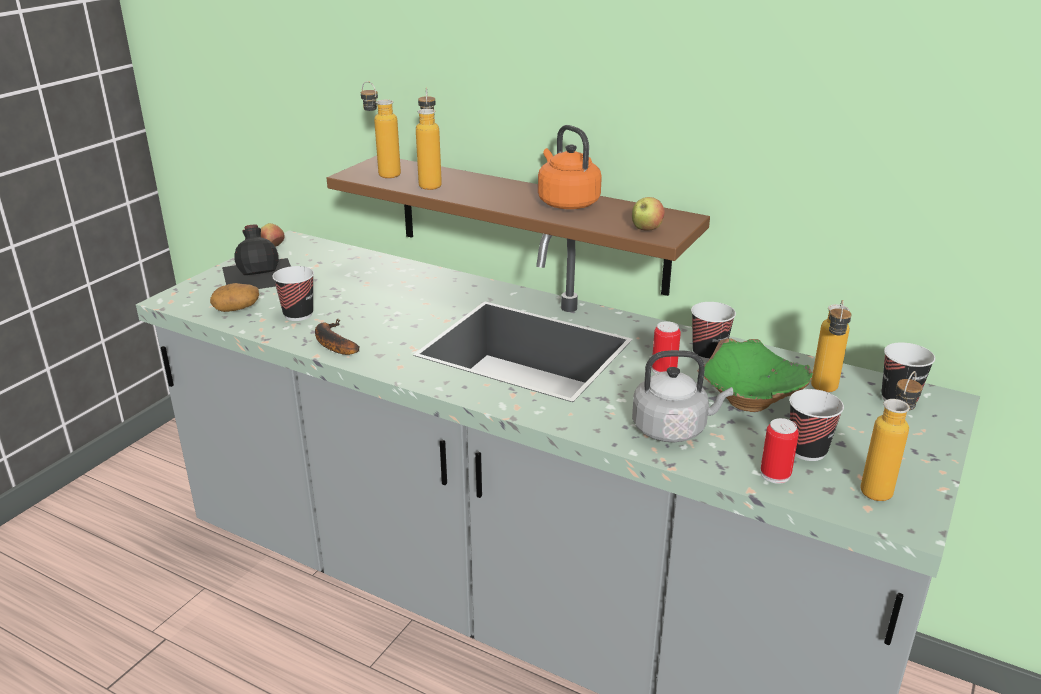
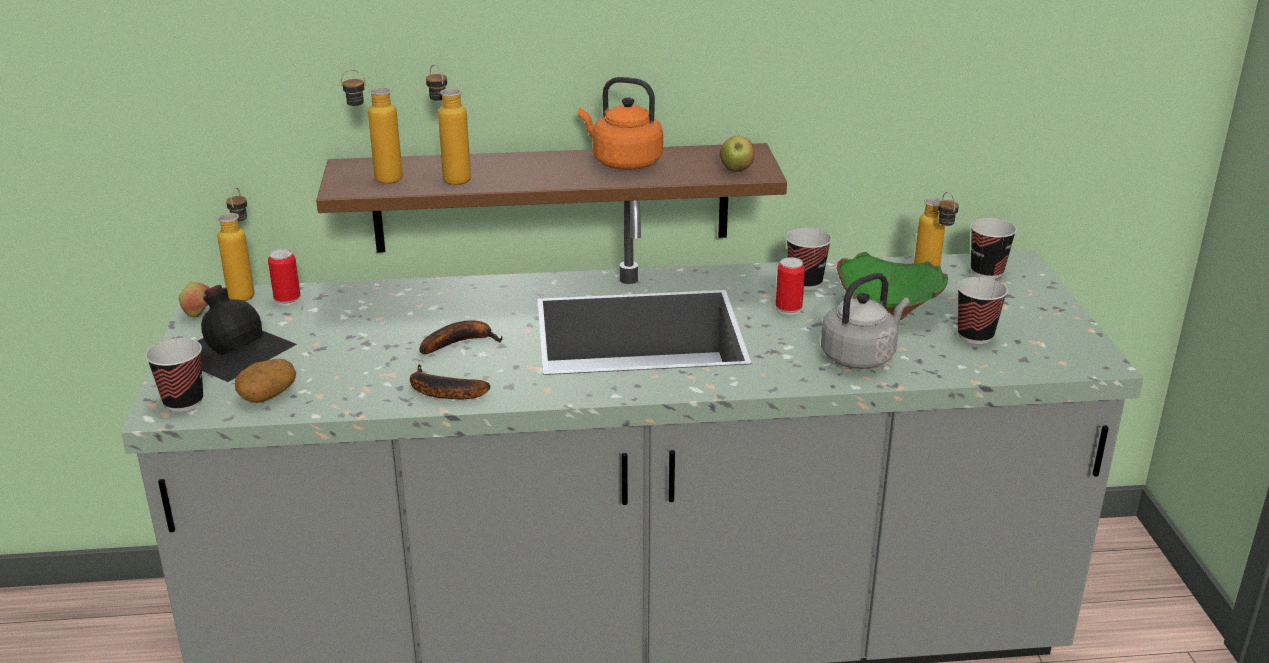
camera: 35 degrees left, 0 degrees up
cup [272,266,314,321] -> cup moved to [145,338,203,412]
can [761,418,799,484] -> can moved to [268,249,301,306]
bottle [861,371,922,501] -> bottle moved to [218,188,255,301]
none -> banana [419,320,503,354]

